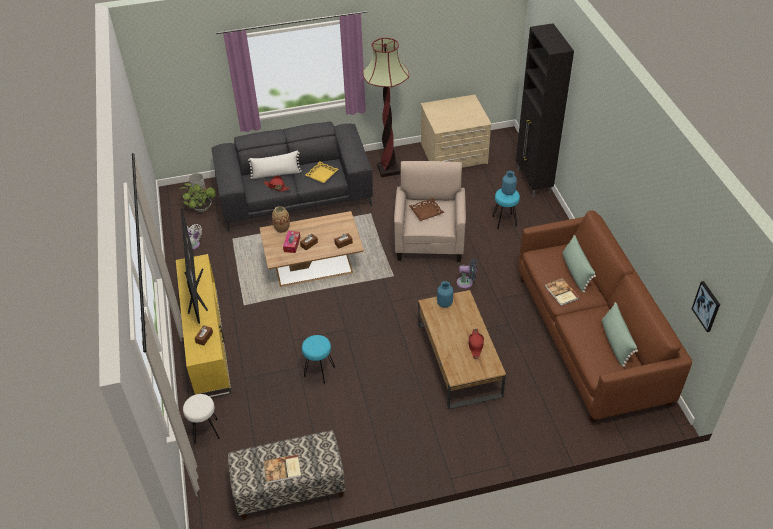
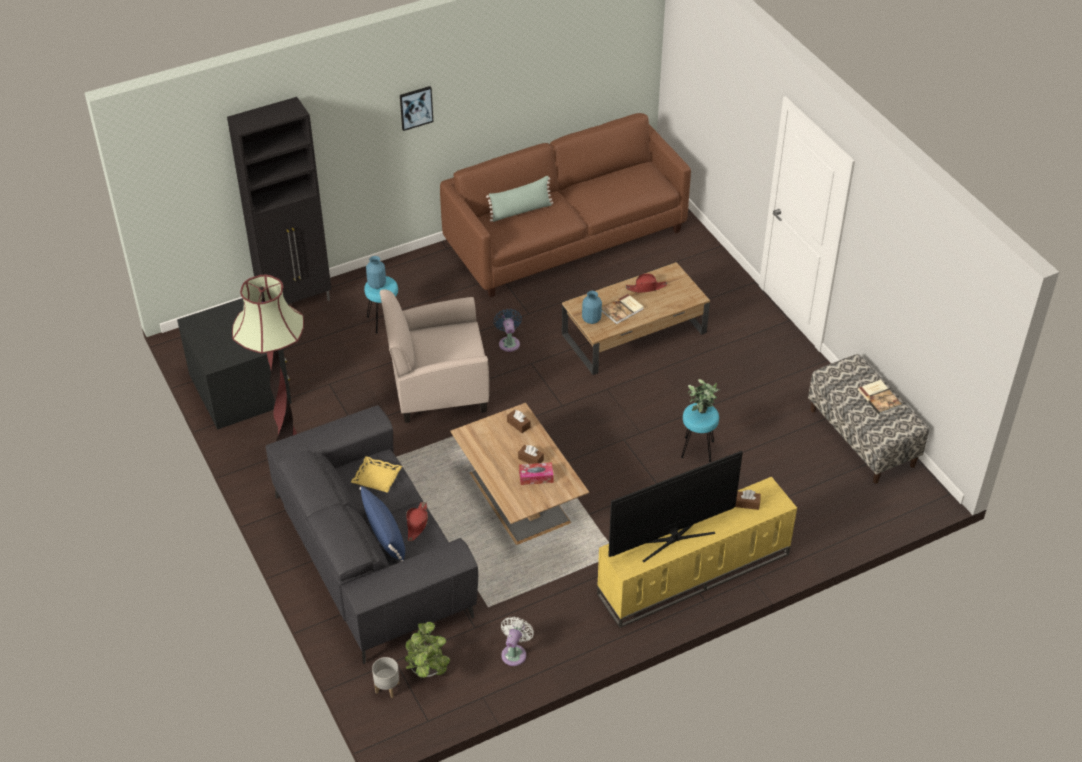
camera: 105 degrees left, 0 degrees up
white stool [183,394,220,444] -> none
white pillow [248,151,302,179] -> blue pillow [359,486,405,561]
vase [272,206,290,233] -> none
brown tray [409,198,444,221] -> none
beige dresser [421,94,492,168] -> black dresser [177,298,292,429]
book [545,278,579,306] -> book moved to [602,294,644,324]
green pillow [602,302,638,367] -> none
picture [692,281,720,332] -> picture moved to [400,86,434,131]
none -> potted plant [688,379,719,414]

